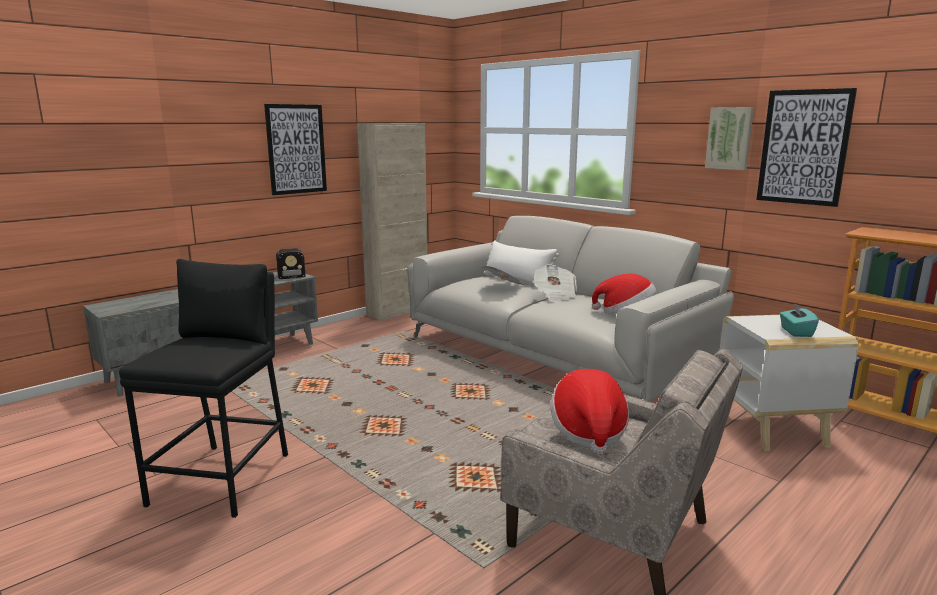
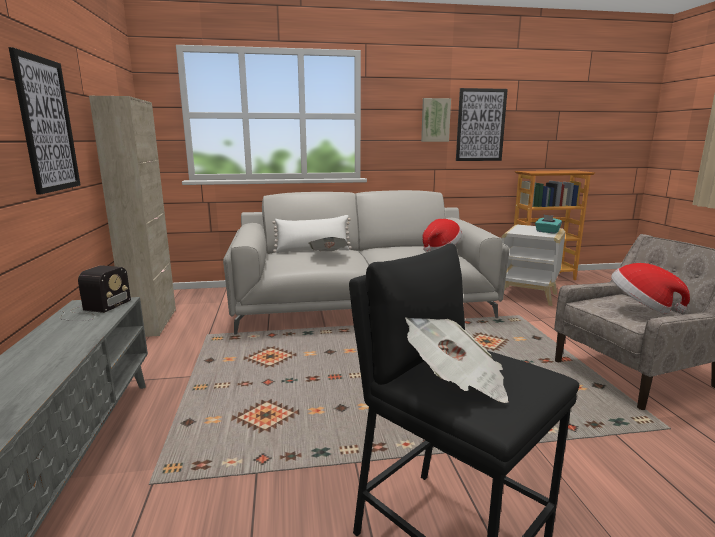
camera: 55 degrees left, 0 degrees up
newspaper [533,264,577,302] -> newspaper moved to [405,317,509,403]

